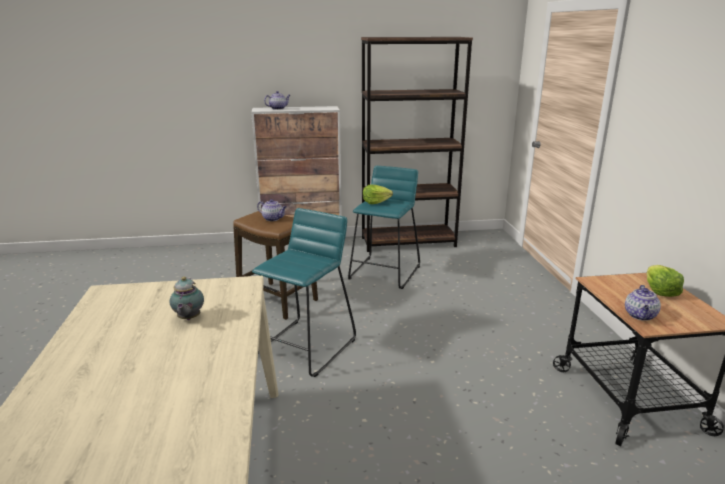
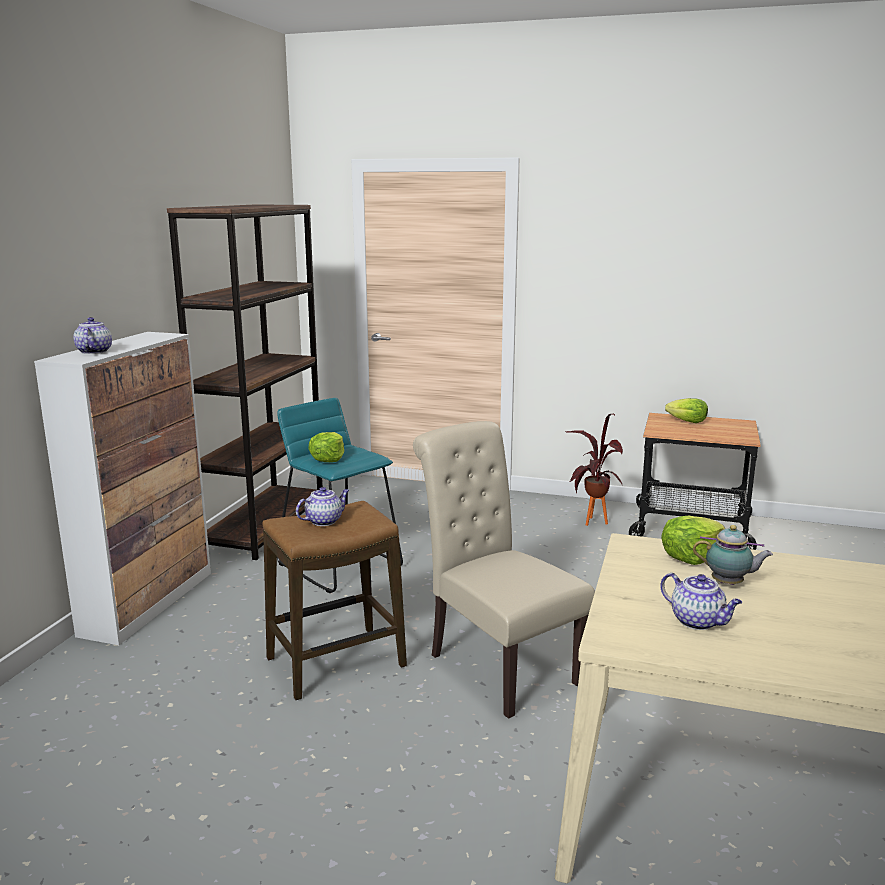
camera: 65 degrees left, 5 degrees down
turquoise stool [252,208,356,377] -> beige chair [413,421,595,719]
teapot [625,285,661,321] -> teapot moved to [660,573,742,630]
none -> potted plant [565,414,623,526]
none -> lettuce [661,516,725,565]

